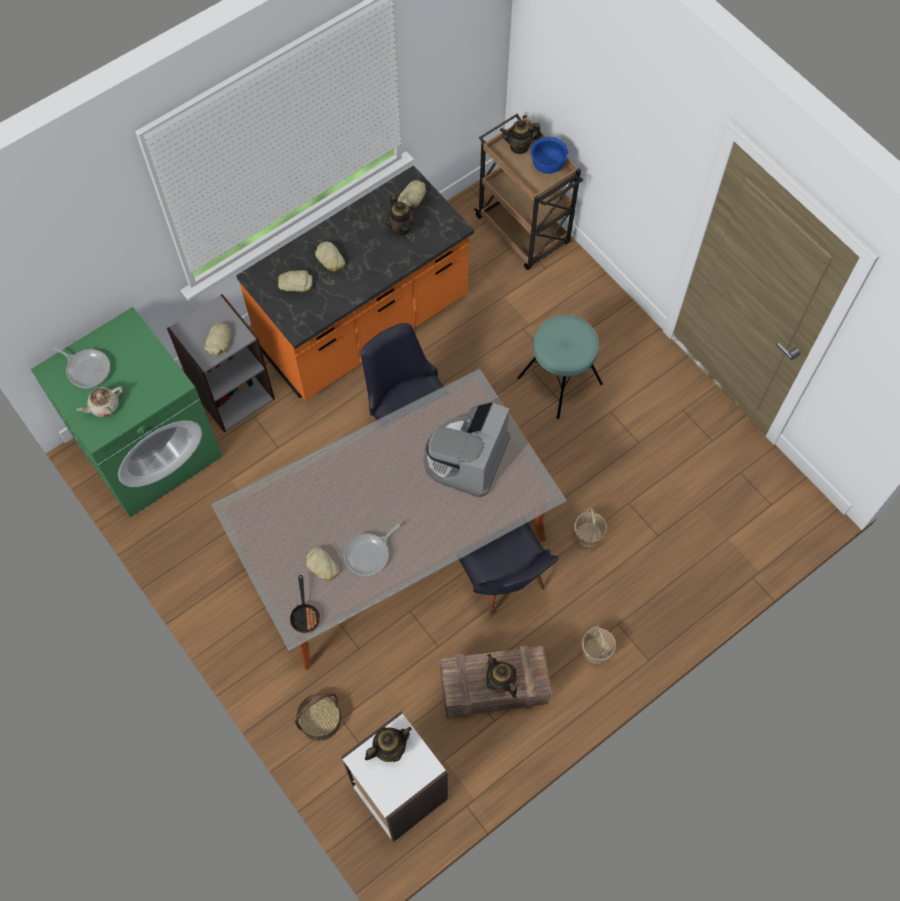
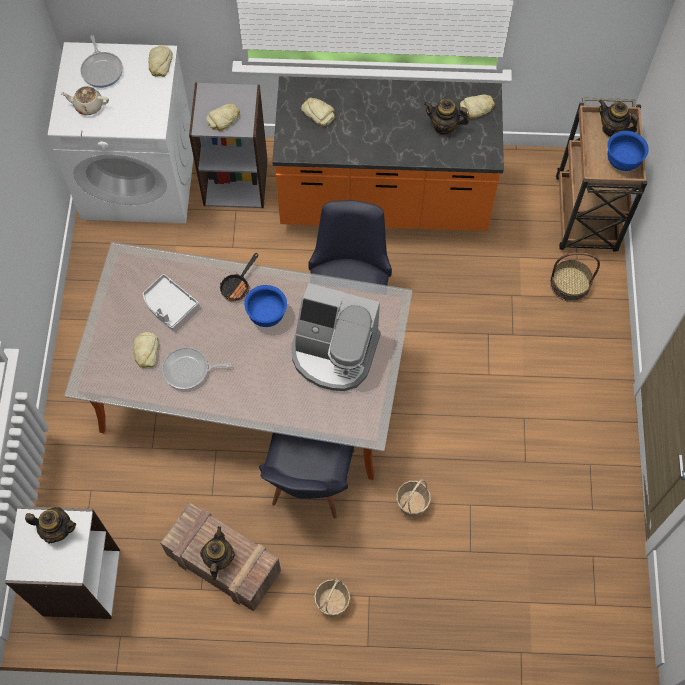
camera: 40 degrees right, 0 degrees up
green washing machine [30,307,223,518] -> white washing machine [48,42,194,223]
frying pan [290,575,320,633] -> frying pan moved to [220,253,258,302]
basket [295,693,342,741] -> basket moved to [550,252,600,302]
bread [315,242,345,272] -> bread moved to [148,46,173,77]
teapot [386,194,415,235] -> teapot turned 90 degrees clockwise [424,99,469,135]
coffee machine [423,401,510,498] -> coffee machine turned 135 degrees counterclockwise [291,283,381,391]
turquoise stool [517,315,603,419] -> none
none -> grey tray [143,274,199,330]
none -> blue bowl [244,285,287,327]

